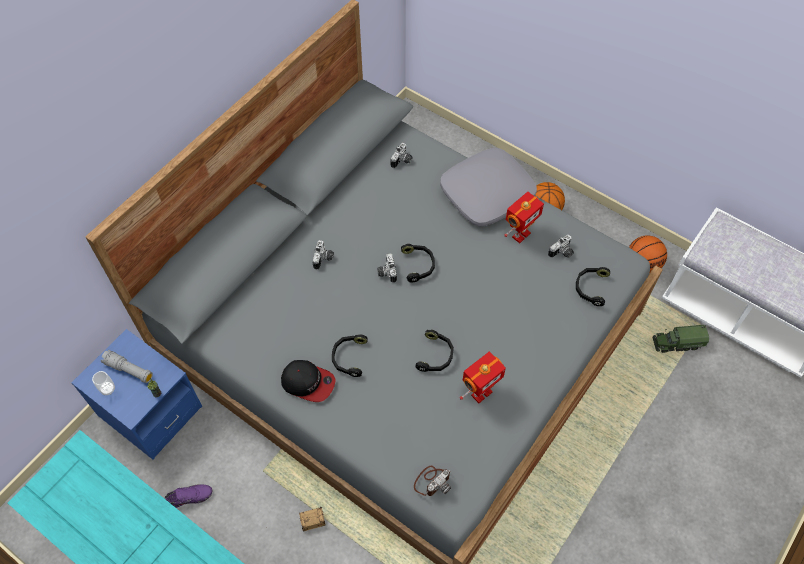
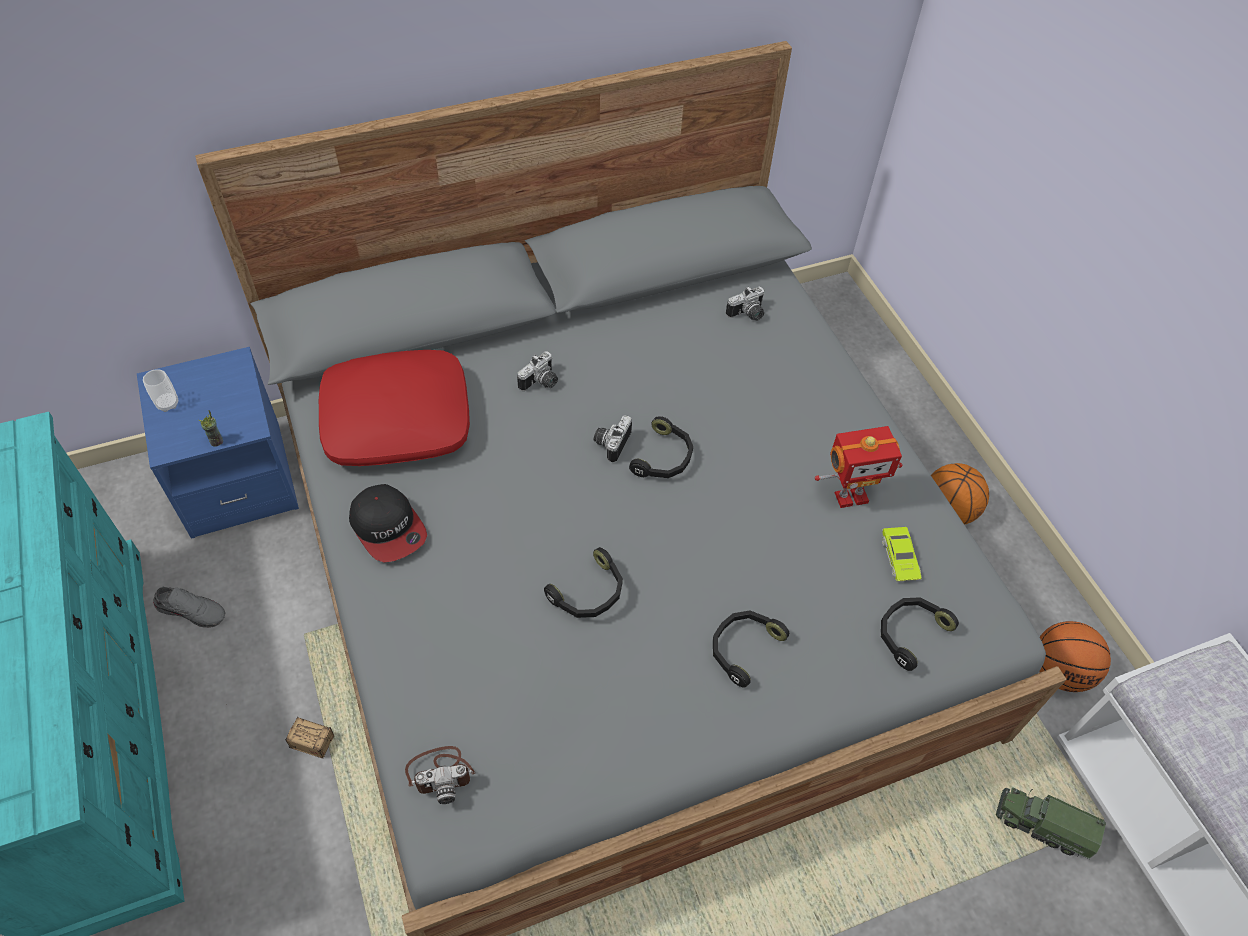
camera: 30 degrees right, 5 degrees down
grey flashlight [101,350,153,383] -> none
purple shoe [164,484,212,508] -> grey shoe [153,587,225,628]
black headphones [332,334,368,377] -> black headphones moved to [713,610,790,688]
grey pillow [440,148,537,226] -> none
toy robot [460,351,506,403] -> none
camera [548,235,574,258] -> green toy car [882,527,922,582]
none -> red pillow [319,350,470,466]

